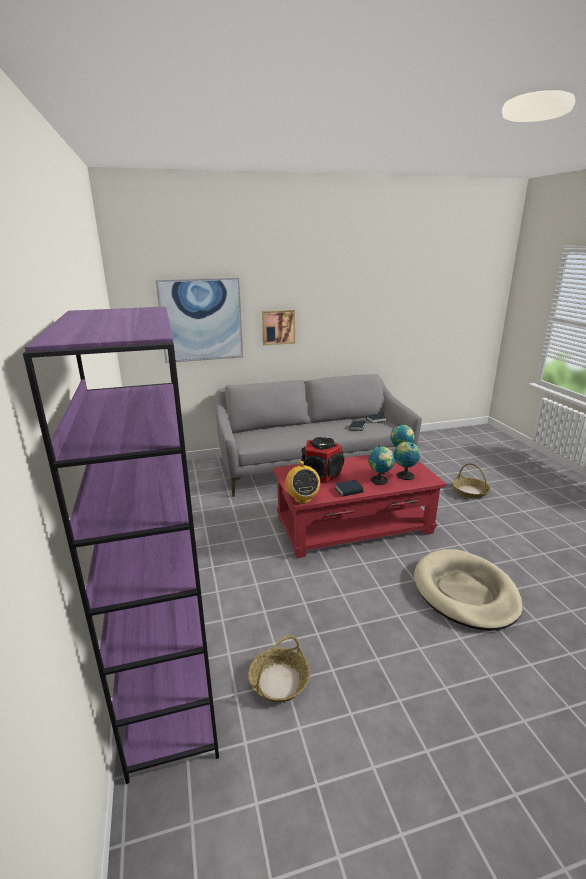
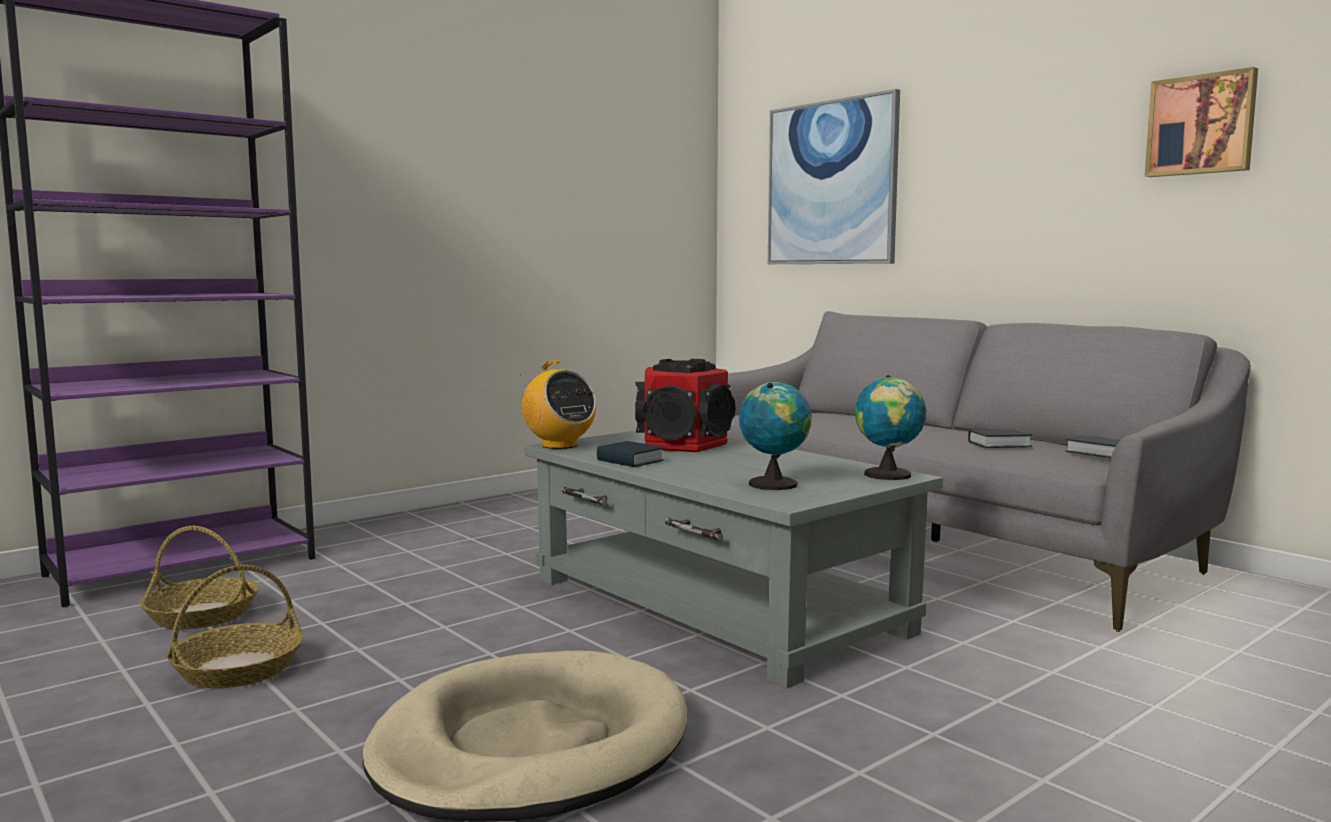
camera: 65 degrees right, 15 degrees down
picture [262,310,295,345] -> picture moved to [1145,67,1258,177]
red coffee table [273,452,446,558] -> grey coffee table [524,431,943,688]
radio [285,461,320,504] -> radio turned 90 degrees counterclockwise [520,360,596,449]
globe [368,445,395,485] -> none
basket [453,463,491,499] -> basket moved to [167,565,303,688]

